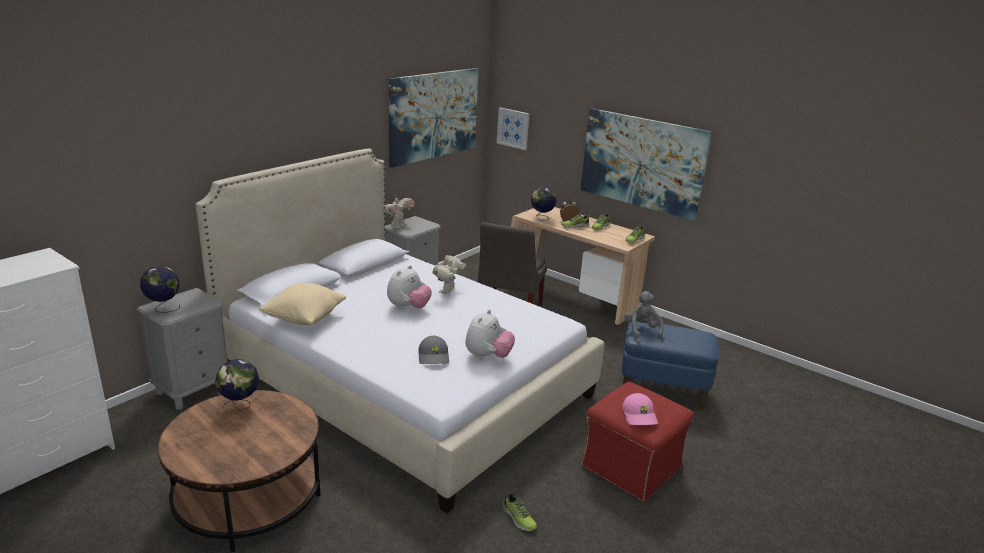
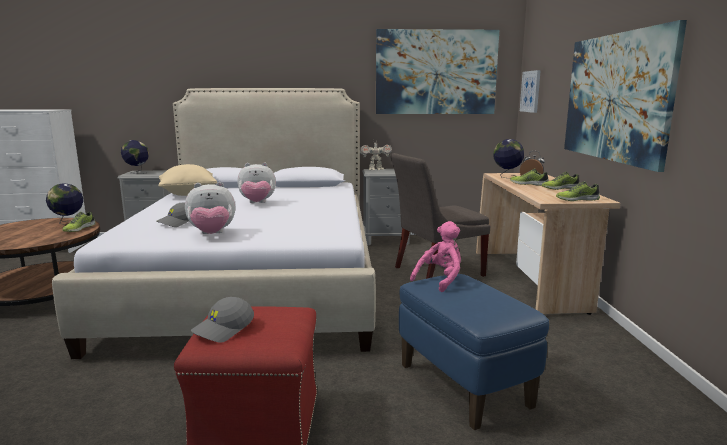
camera: 50 degrees right, 10 degrees down
toy robot [432,255,466,294] -> none
shoe [503,492,537,531] -> shoe moved to [62,212,96,232]
pink cap [622,393,658,425] -> grey cap [191,297,254,343]
grey plush toy [624,291,664,340] -> pink plush toy [410,221,461,292]

